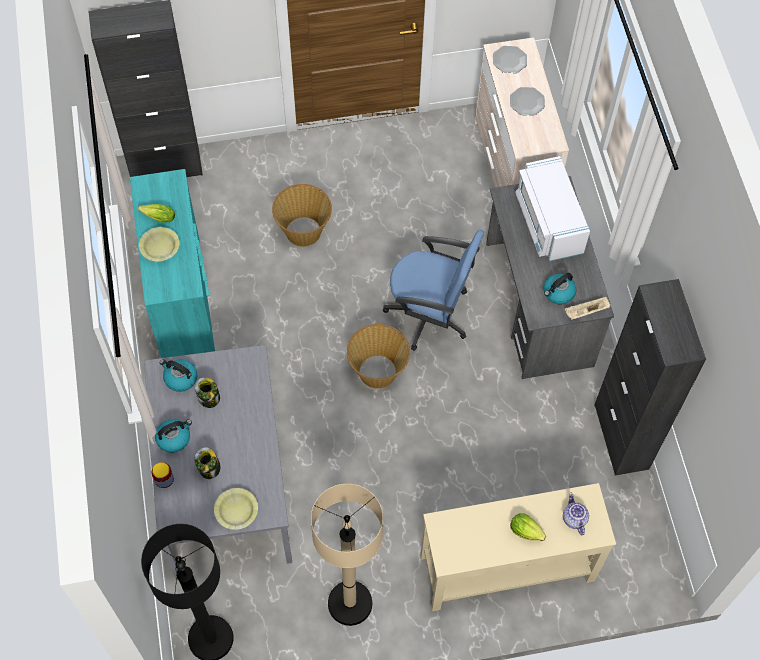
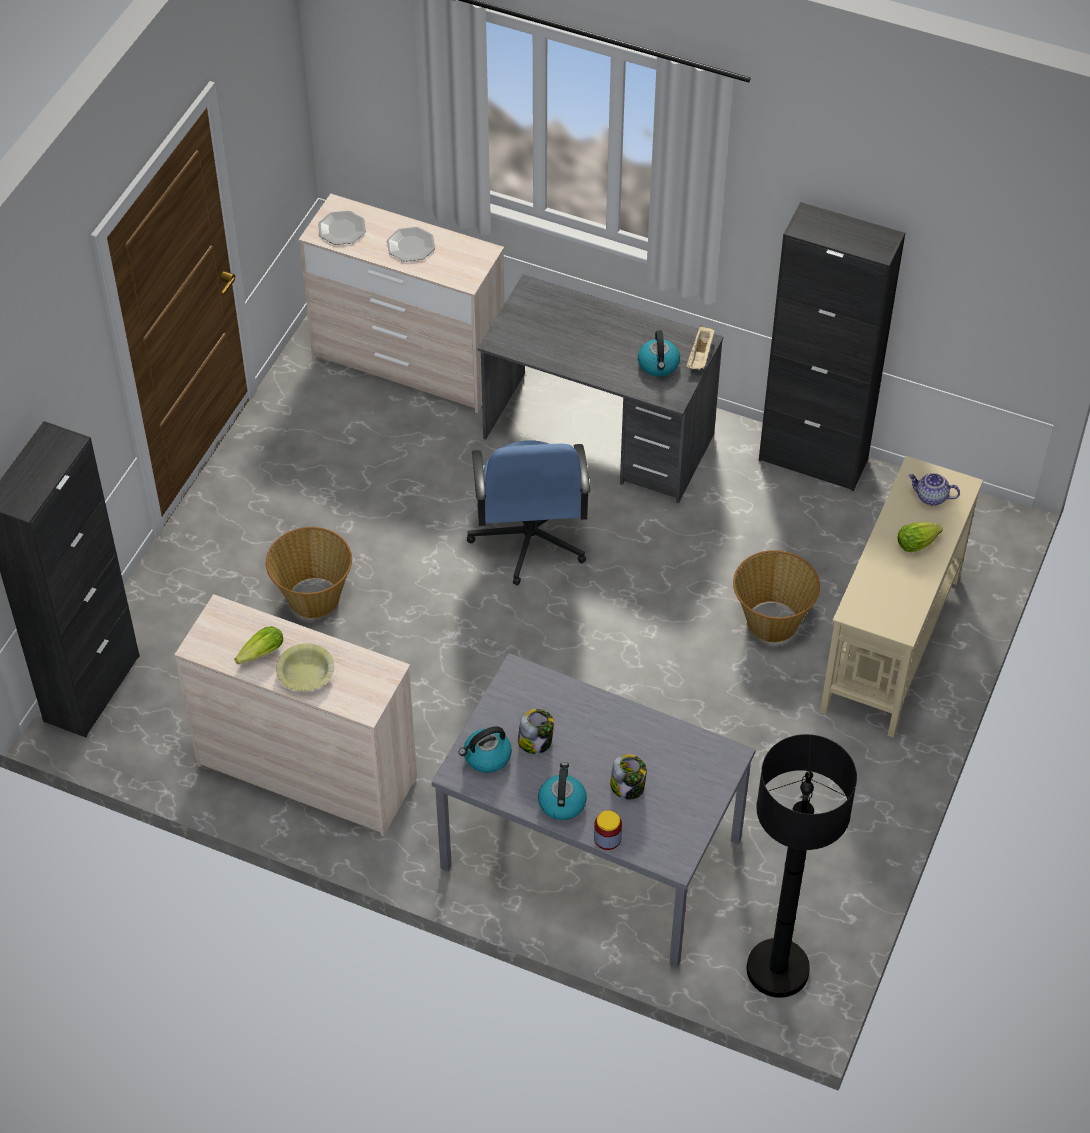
camera: 55 degrees left, 10 degrees down
turquoise dresser [130,169,215,358] -> beige dresser [174,594,417,836]
yellow bowl [214,488,258,530] -> none
beige floor lamp [311,484,383,626] -> none
basket [347,324,410,389] -> basket moved to [733,550,820,642]
blue office chair [383,230,484,351] -> blue office chair turned 120 degrees clockwise [467,440,590,585]
white microwave [515,156,590,262] -> none

